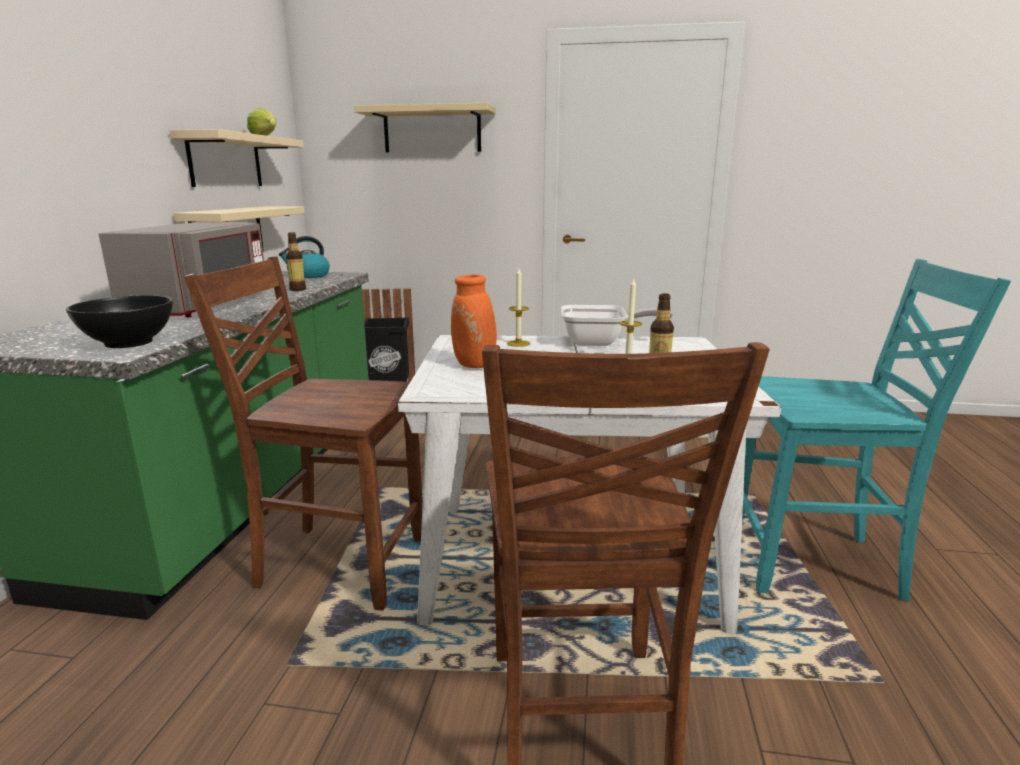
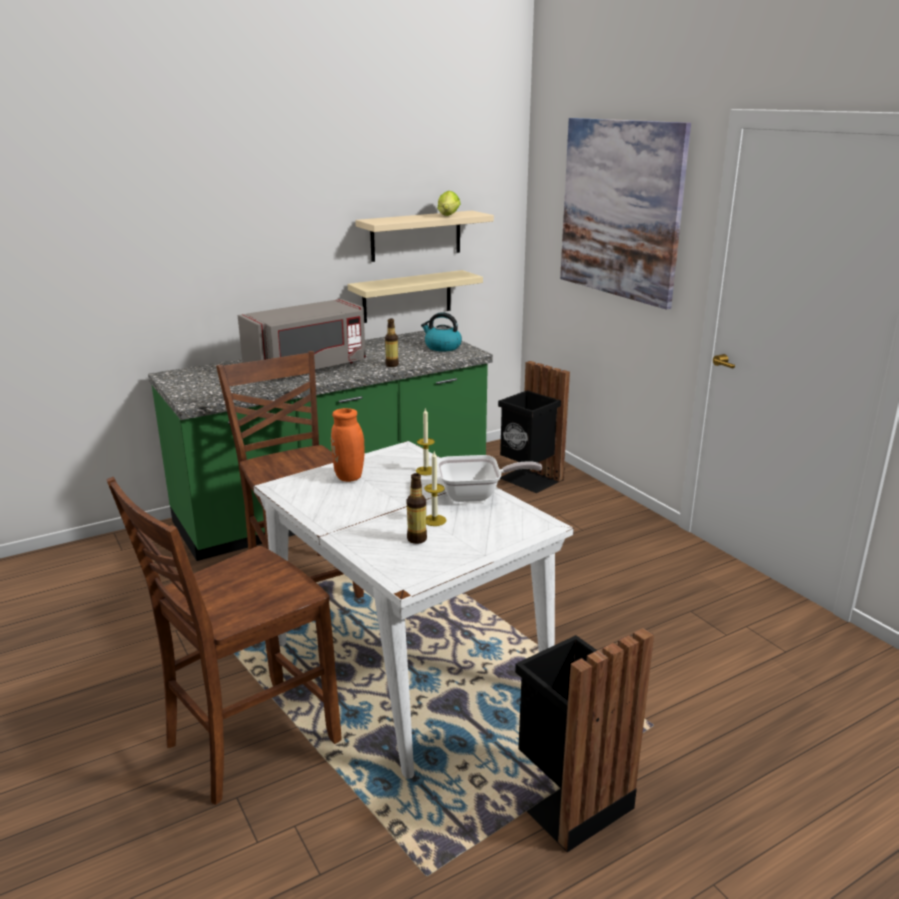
camera: 50 degrees right, 5 degrees up
black bowl [66,295,173,348] -> none
beige shelf [354,103,496,153] -> picture [560,118,691,310]
frying pan [561,305,673,346] -> frying pan turned 60 degrees counterclockwise [437,455,542,502]
turquoise chair [742,259,1011,602] -> black trash can [515,628,654,852]

